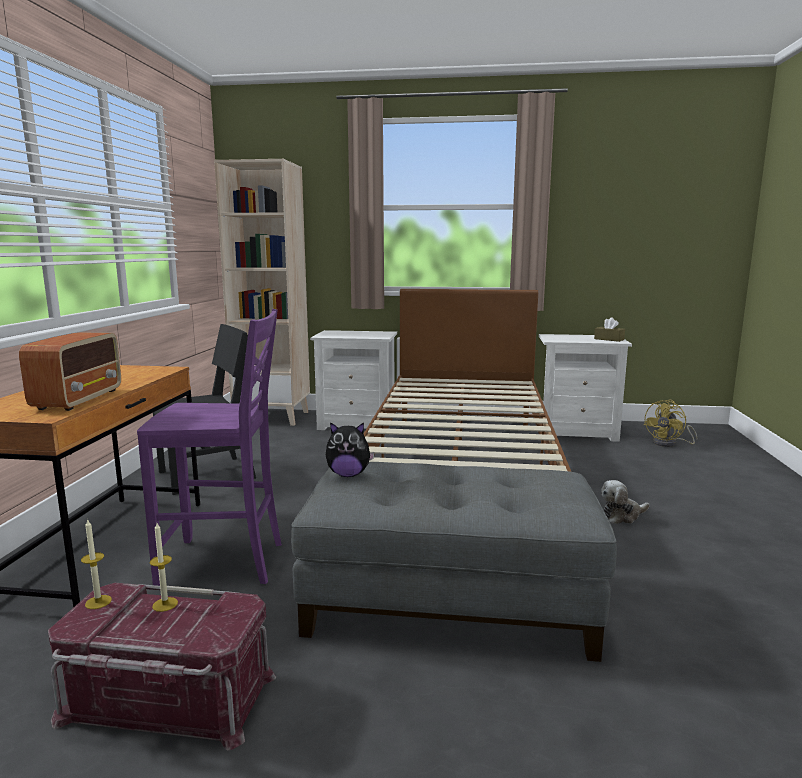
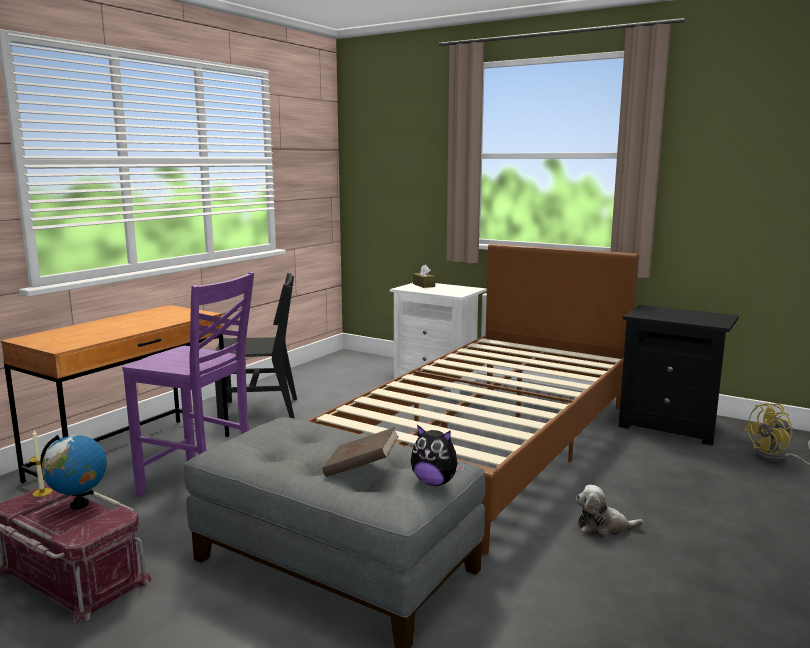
camera: 25 degrees right, 0 degrees up
radio [19,332,121,411] -> none
candle [150,523,178,612] -> globe [40,435,107,509]
beige bookcase [214,159,310,426] -> none
plush toy [326,422,375,477] -> plush toy moved to [411,425,465,486]
white nightstand [539,334,632,442] -> black nightstand [619,305,739,446]
brown tissue box [594,317,625,342] -> brown tissue box moved to [413,265,435,288]
none -> brown book [322,427,399,477]

